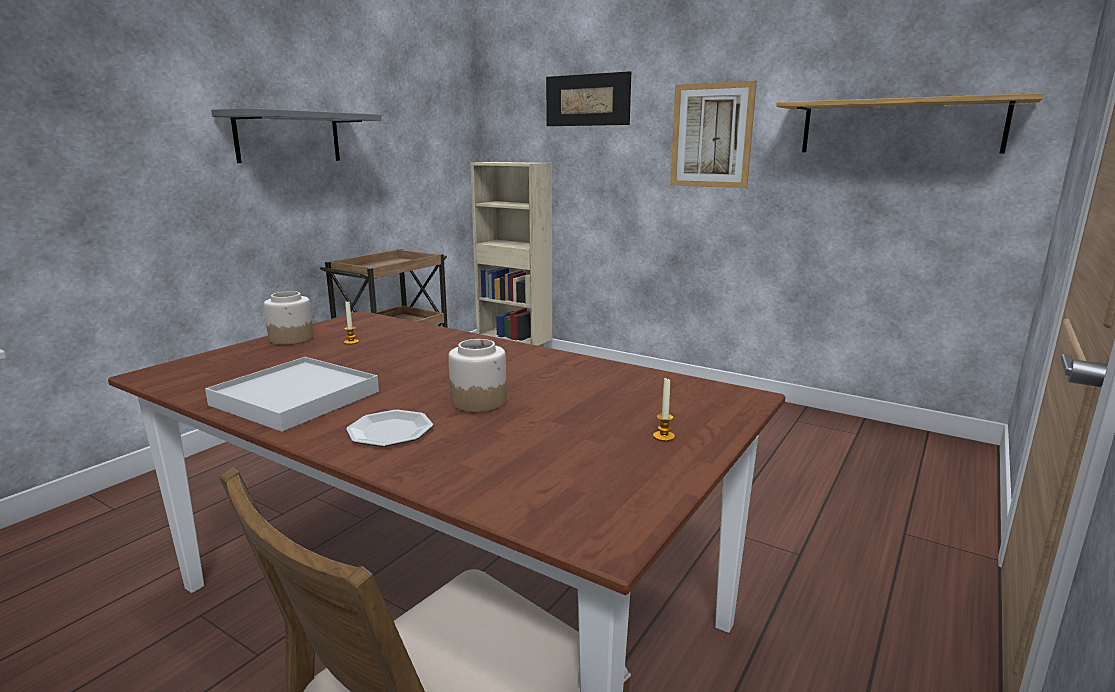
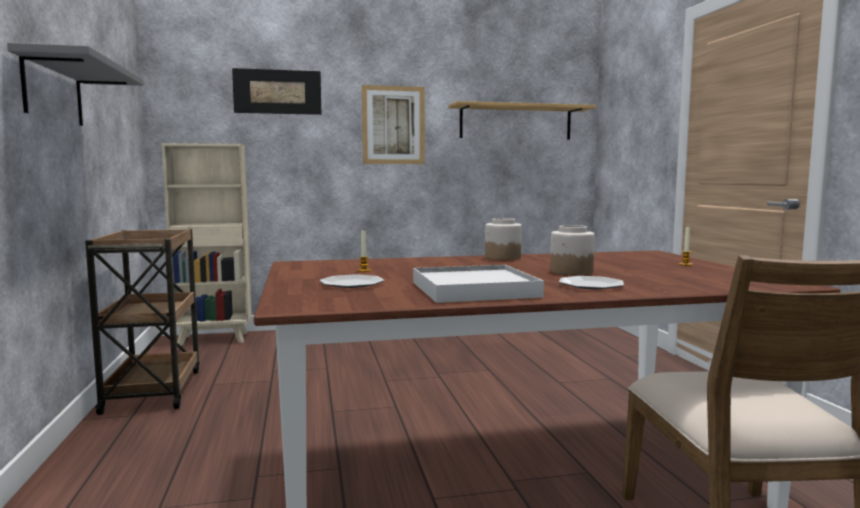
camera: 45 degrees left, 10 degrees down
jar [264,291,314,345] -> jar moved to [485,218,522,260]
none -> plate [319,274,384,288]

